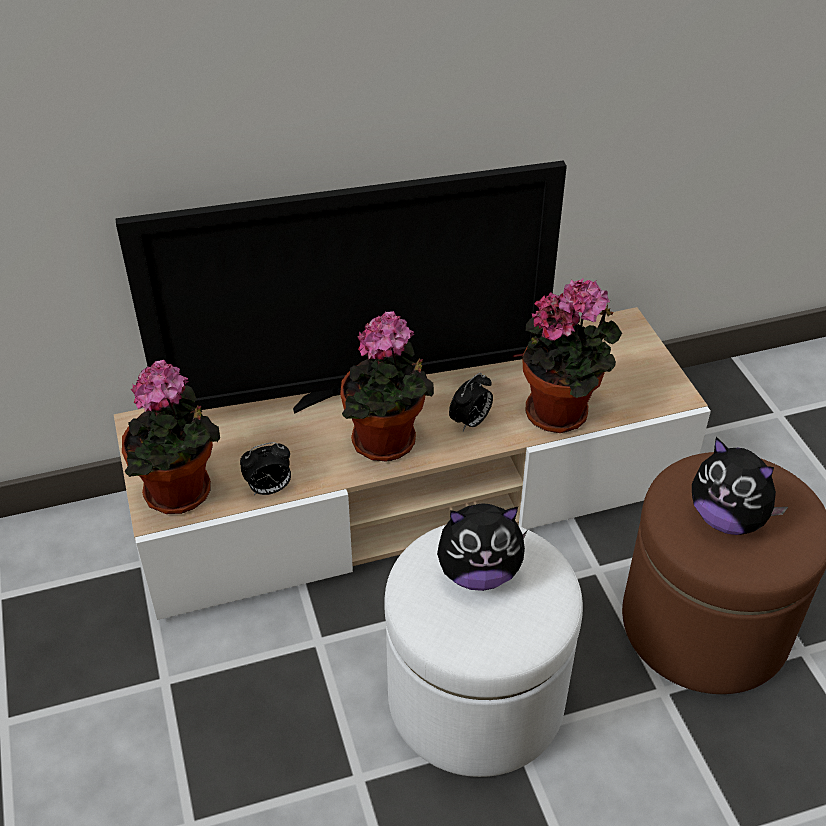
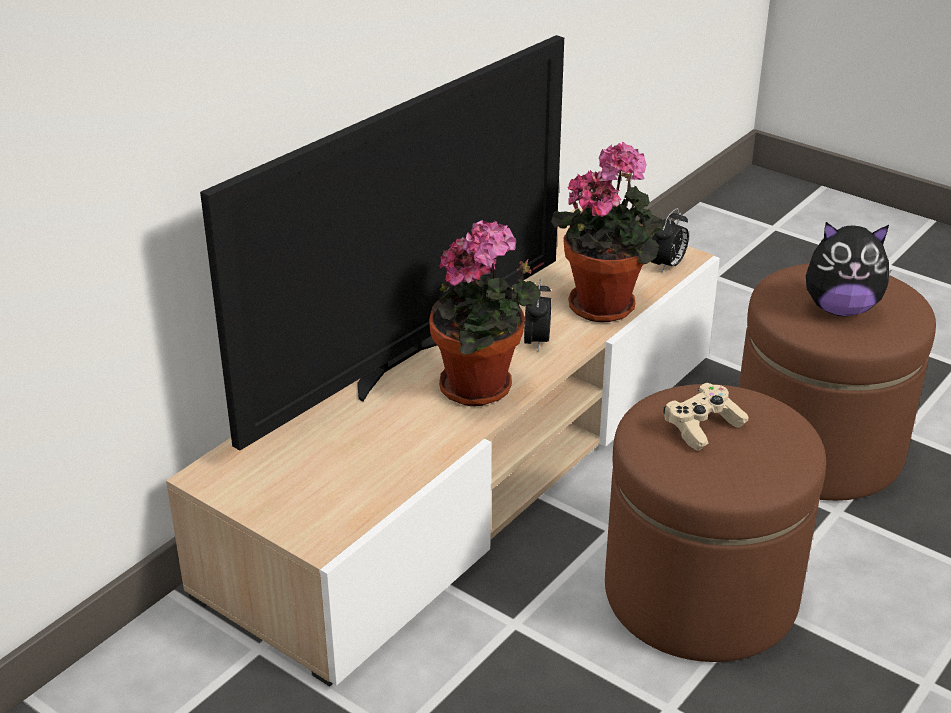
camera: 35 degrees left, 10 degrees down
potted plant [122,360,220,514] -> none
alarm clock [240,442,291,495] -> alarm clock moved to [651,208,689,272]
white ottoman [384,525,583,777] -> brown ottoman [605,384,826,662]
plush toy [437,503,527,591] -> beige game controller [663,383,749,451]

